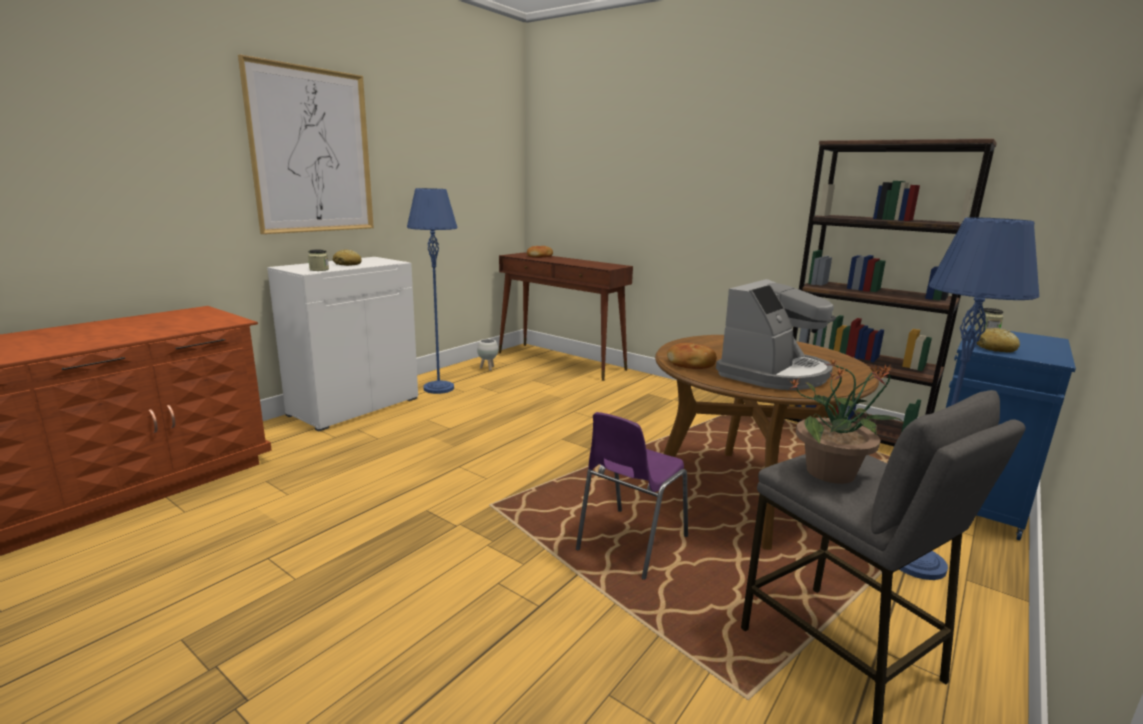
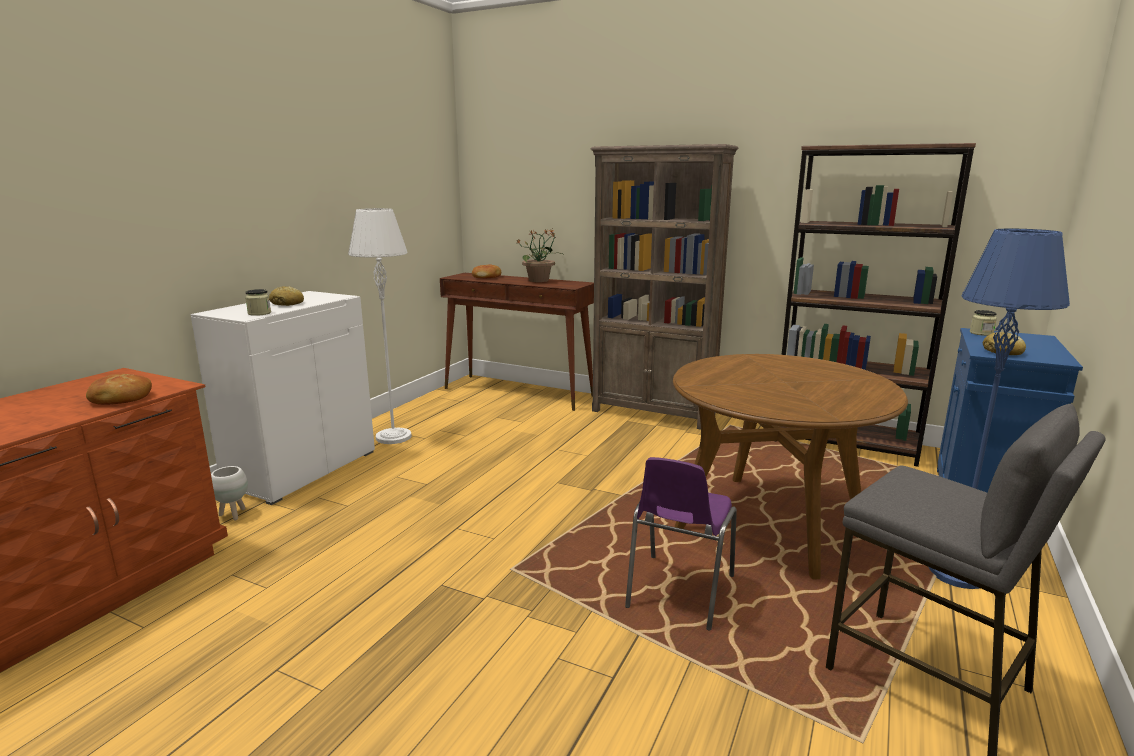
camera: 10 degrees left, 0 degrees up
picture [238,55,374,234] -> none
blue floor lamp [407,188,457,394] -> white floor lamp [348,208,412,444]
white planter [477,339,498,371] -> white planter moved to [211,466,248,520]
bread [667,343,716,369] -> bread moved to [86,374,152,405]
coffee machine [716,279,836,390] -> none
potted plant [789,359,903,484] -> potted plant moved to [516,229,563,282]
none -> brown bookcase [591,144,738,430]

